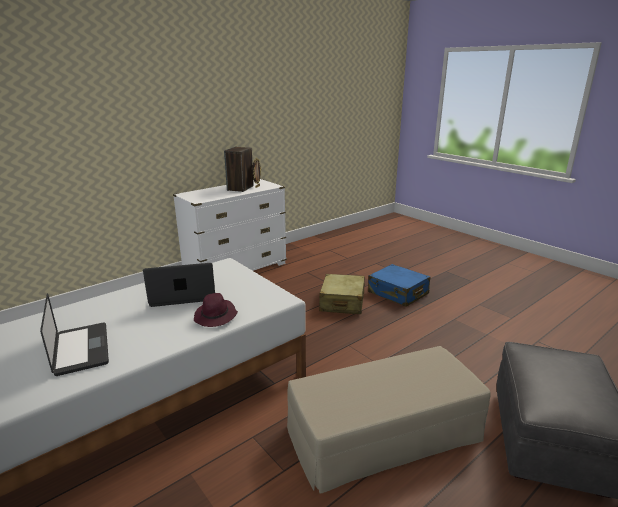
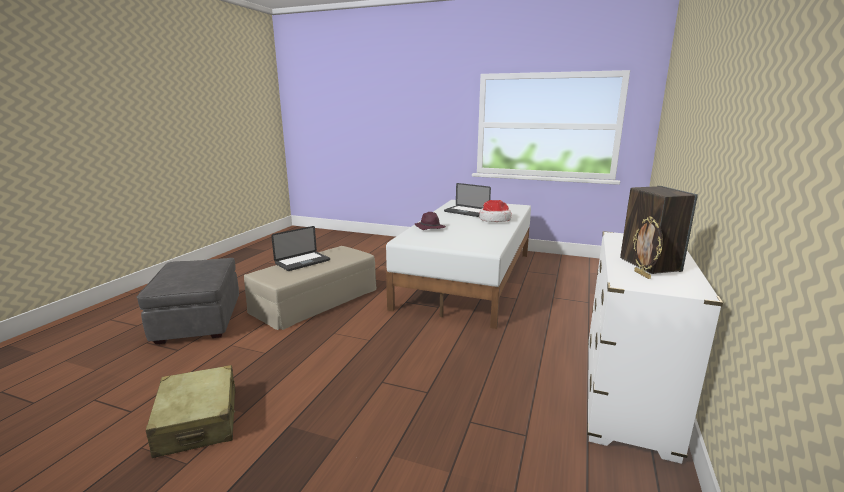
camera: 150 degrees right, 5 degrees down
laptop [143,263,215,307] -> laptop moved to [271,226,330,271]
beige suitcase [319,274,365,314] -> beige suitcase moved to [146,365,235,458]
blue suitcase [368,264,430,307] -> none
none -> hat [479,200,511,222]

